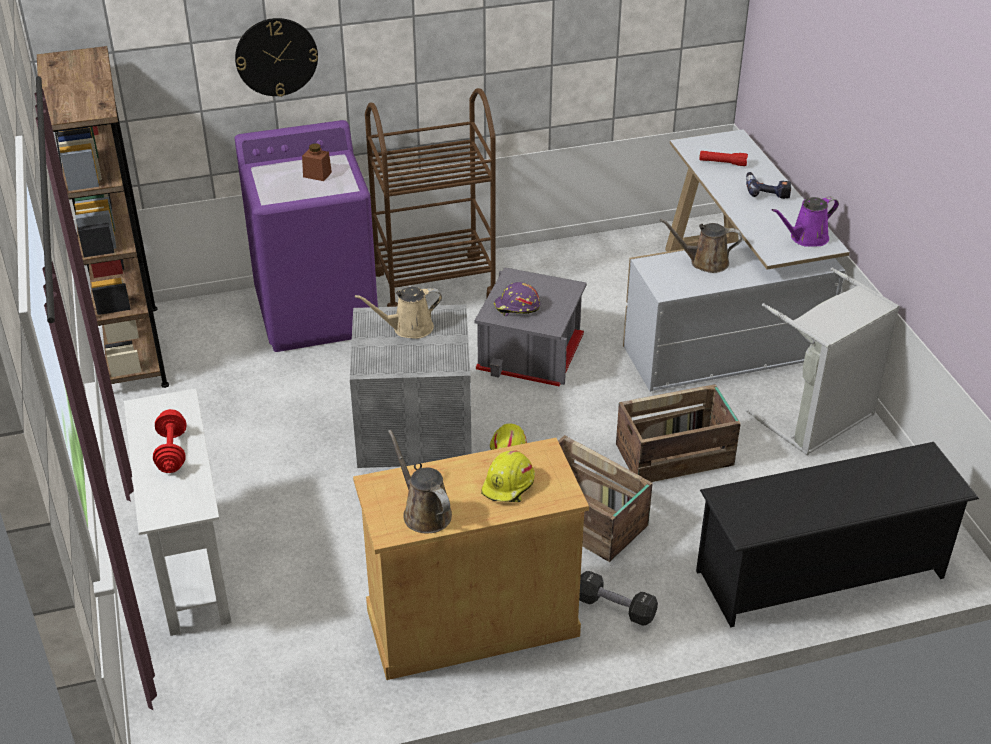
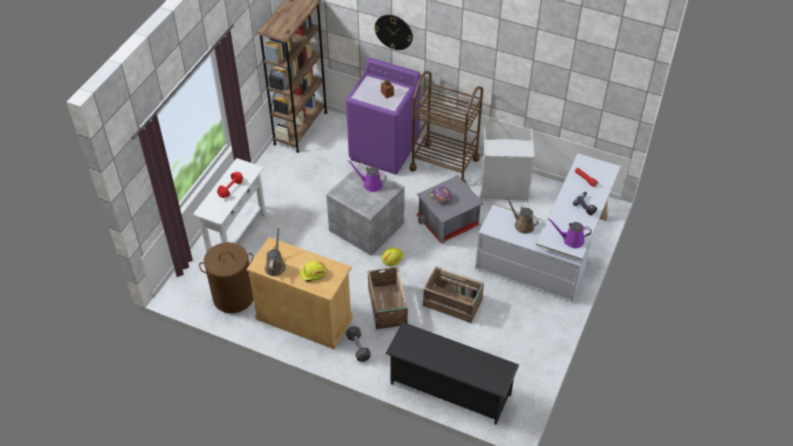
camera: 40 degrees right, 10 degrees up
beige watering can [355,287,442,339] -> purple watering can [348,160,387,192]
grey laundry basket [746,268,900,455] -> grey laundry basket moved to [479,127,535,202]
none -> brown laundry basket [199,242,254,313]

